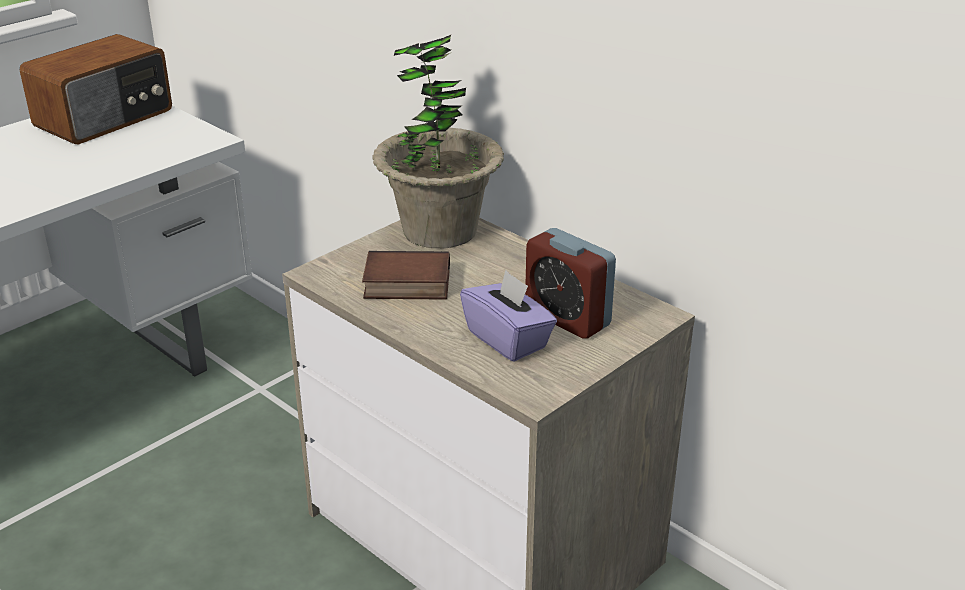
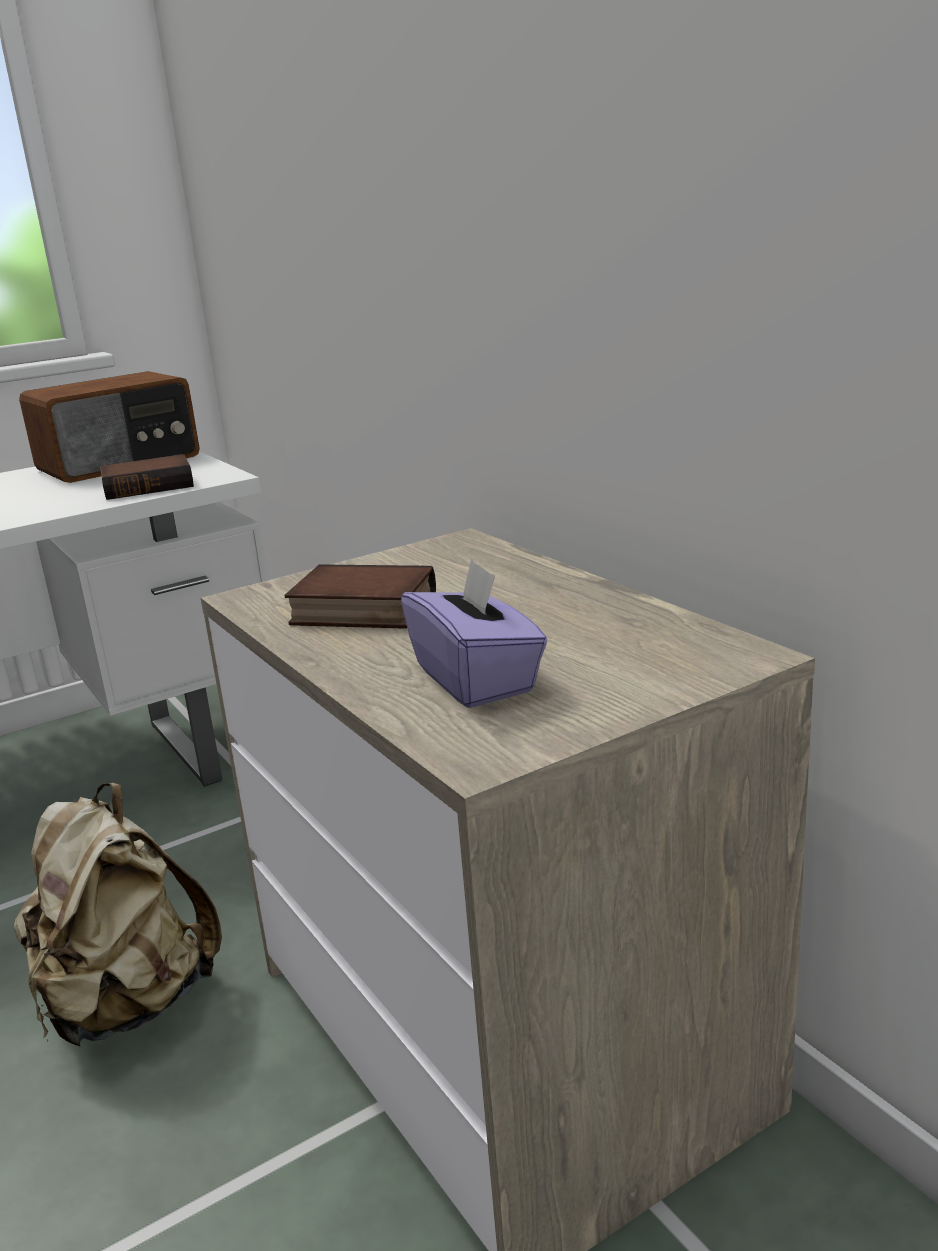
camera: 15 degrees right, 10 degrees down
potted plant [372,35,504,248] -> none
alarm clock [525,228,616,338] -> none
none -> beige backpack [13,783,222,1046]
none -> book [100,454,194,500]

